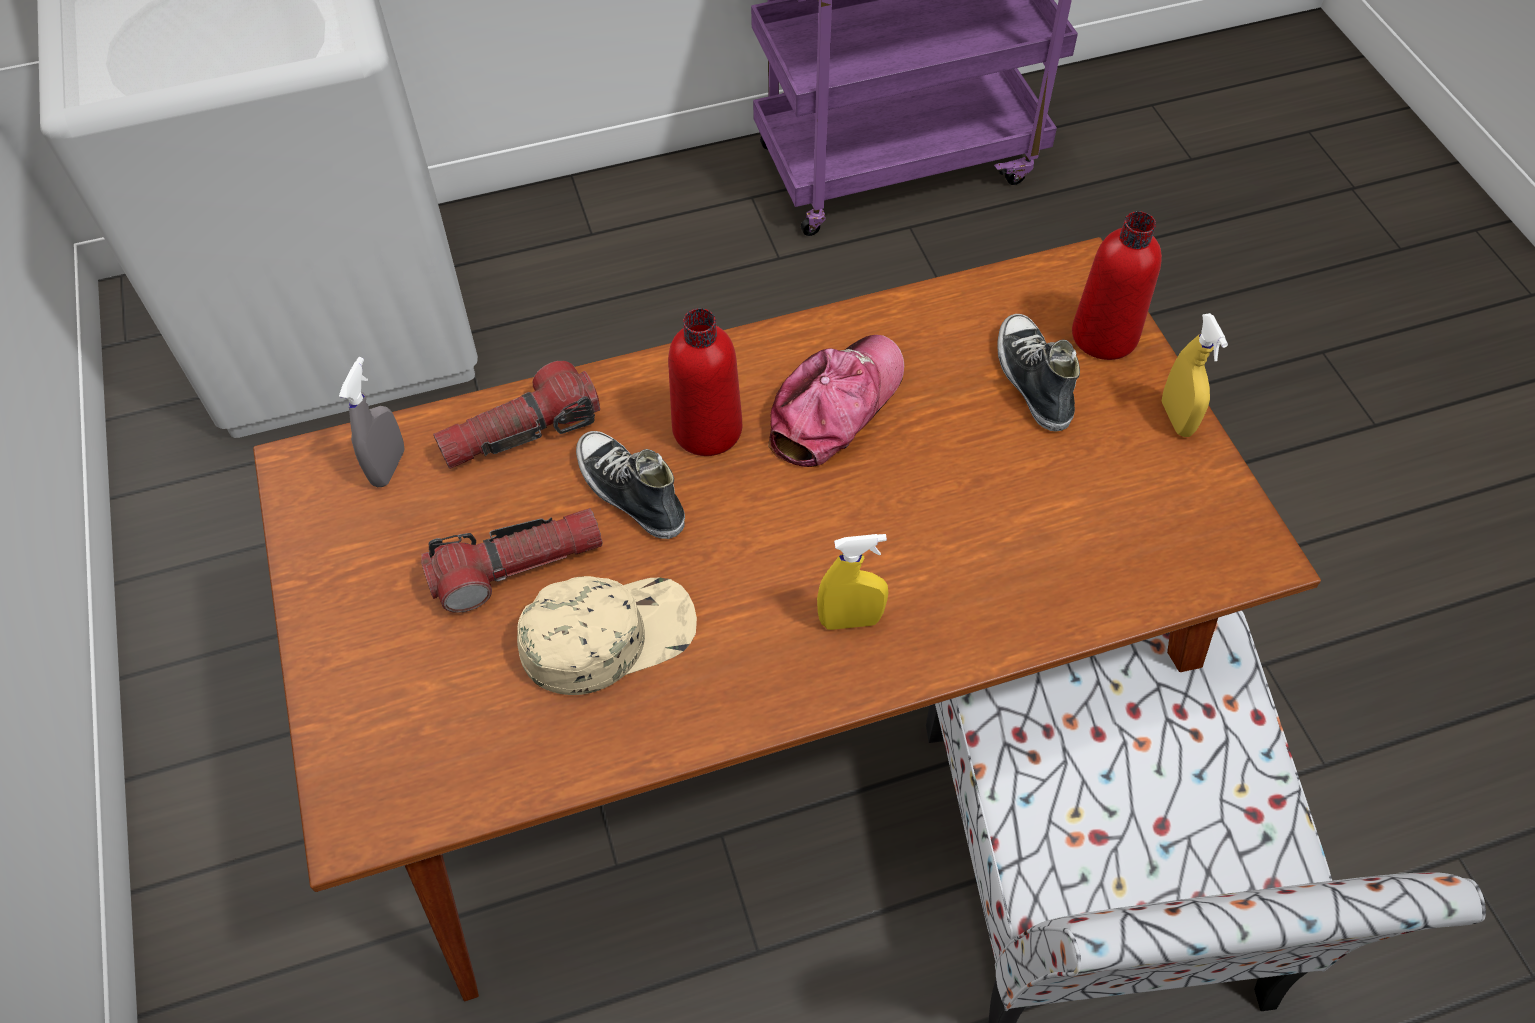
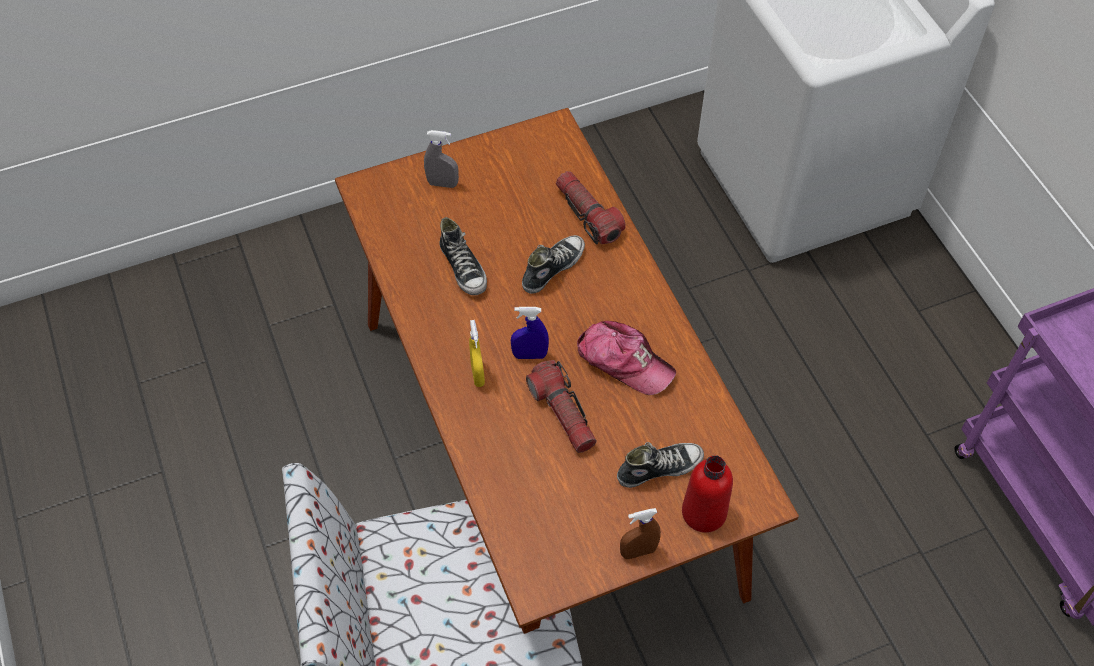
camera: 85 degrees right, 0 degrees up
grey spray bottle [339,357,405,487] -> grey spray bottle moved to [424,130,459,188]
flashlight [421,508,603,613] -> flashlight moved to [526,360,597,453]
beige cap [517,576,697,695] -> shoe [439,217,487,295]
red bottle [668,308,742,456] -> none
yellow spray bottle [1162,313,1228,437] -> brown spray bottle [620,508,661,559]
none -> blue spray bottle [511,307,549,359]

